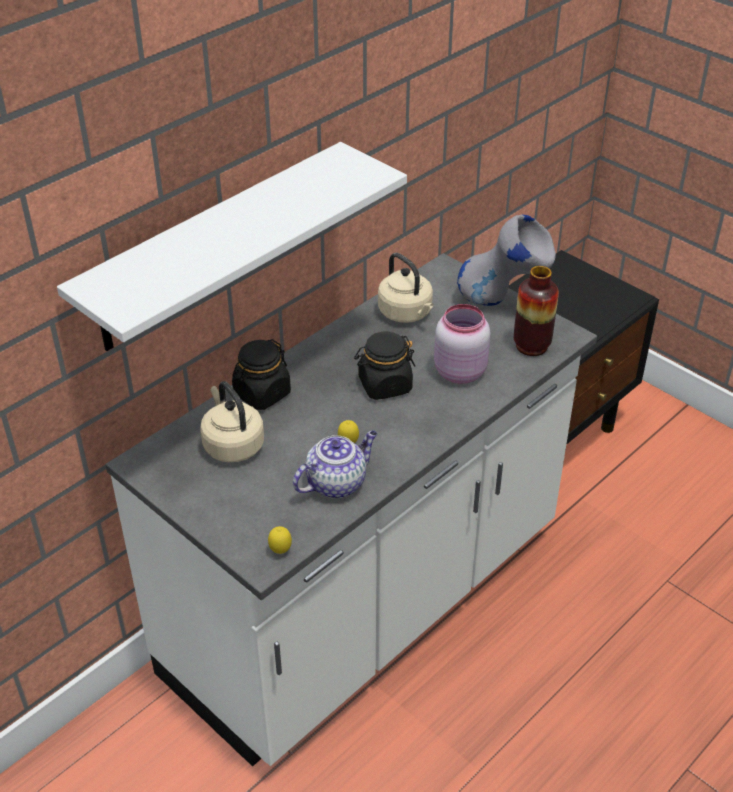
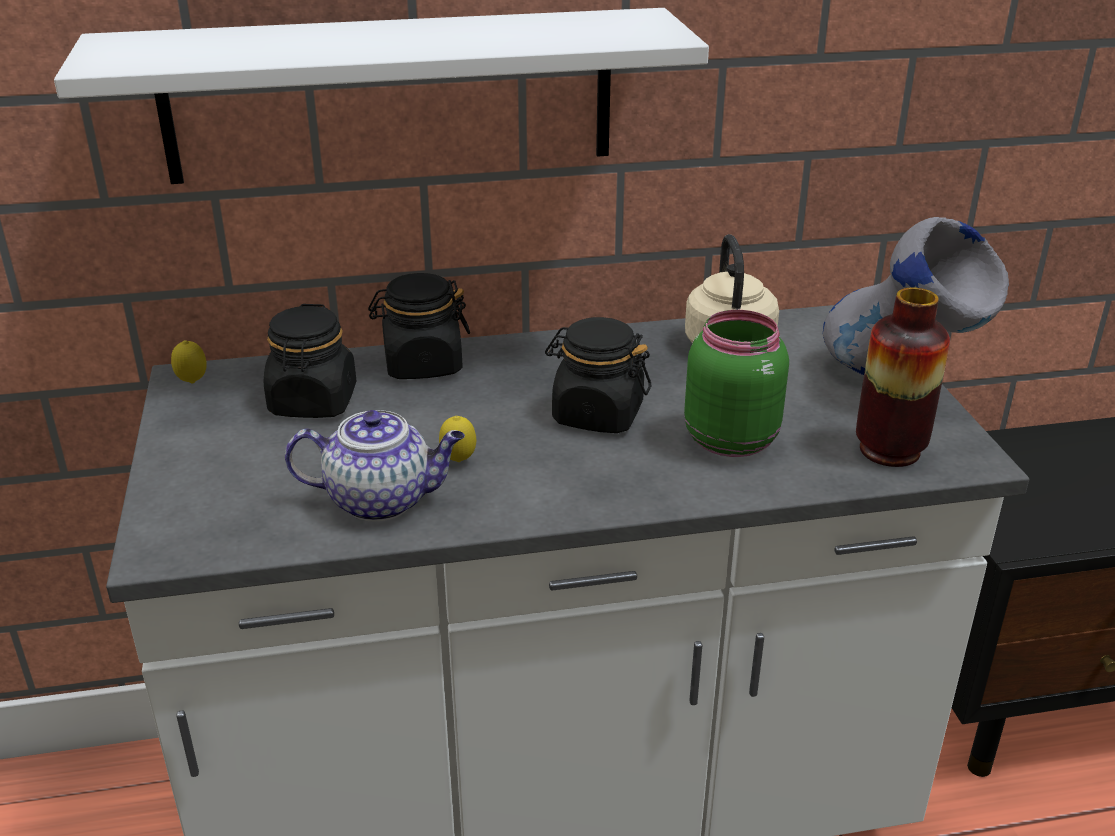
camera: 35 degrees right, 10 degrees down
beige kettle [200,381,264,462] -> black jar [264,304,357,418]
lemon [268,526,292,554] -> lemon moved to [171,340,207,383]
pink jar [434,304,491,384] -> green jar [684,310,789,457]

